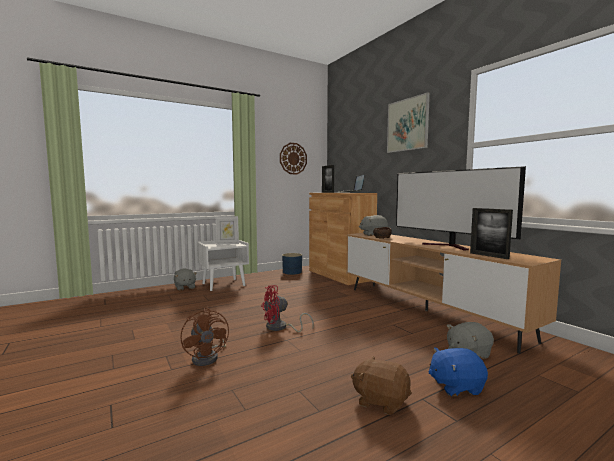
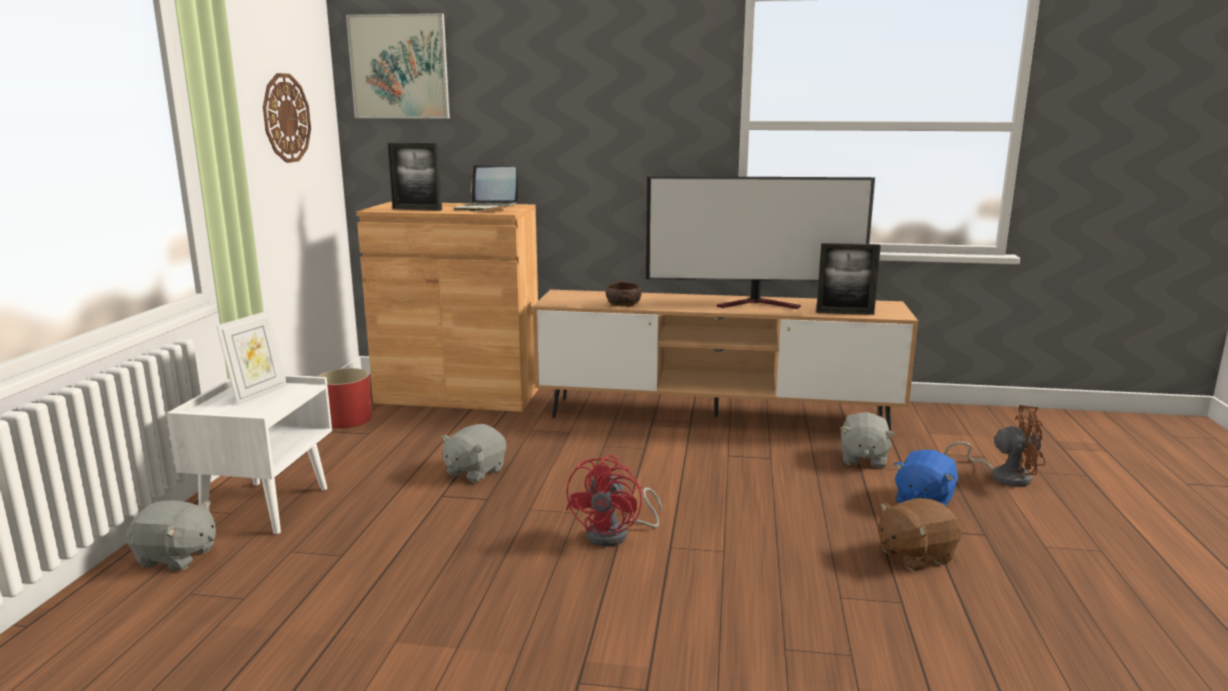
camera: 50 degrees left, 10 degrees up
brown fan [180,308,229,366] -> brown fan moved to [945,405,1045,487]
blue planter [282,253,302,275] -> red planter [317,368,372,428]
grey plush toy [359,215,388,236] -> grey plush toy moved to [441,424,506,483]
picture [387,92,430,153] -> picture moved to [346,13,450,119]

